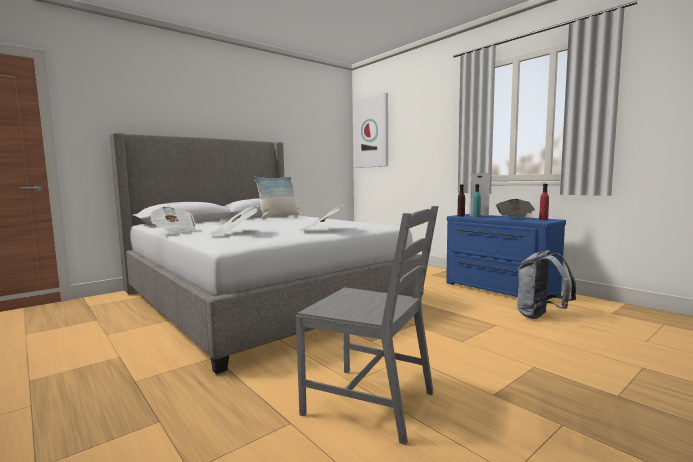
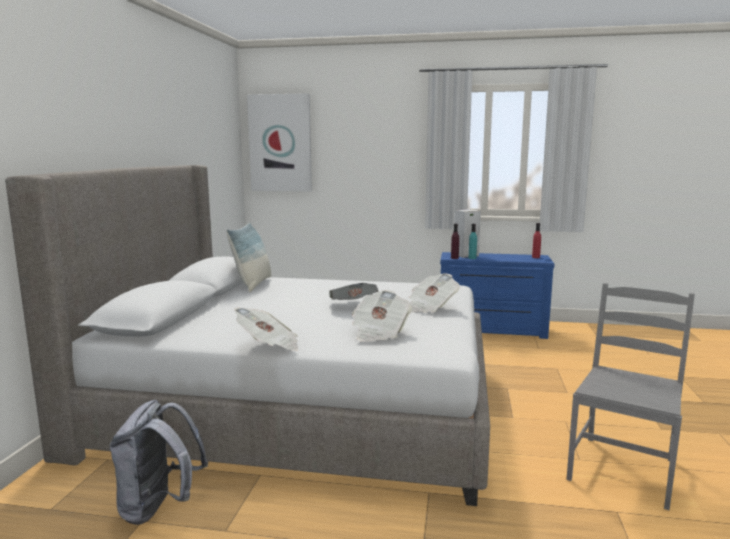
camera: 40 degrees left, 5 degrees up
grey chair [296,206,439,445] -> grey chair turned 45 degrees counterclockwise [566,283,695,510]
newspaper [496,199,535,218] -> newspaper moved to [329,283,378,300]
grey backpack [517,250,576,319] -> grey backpack moved to [110,400,208,525]

